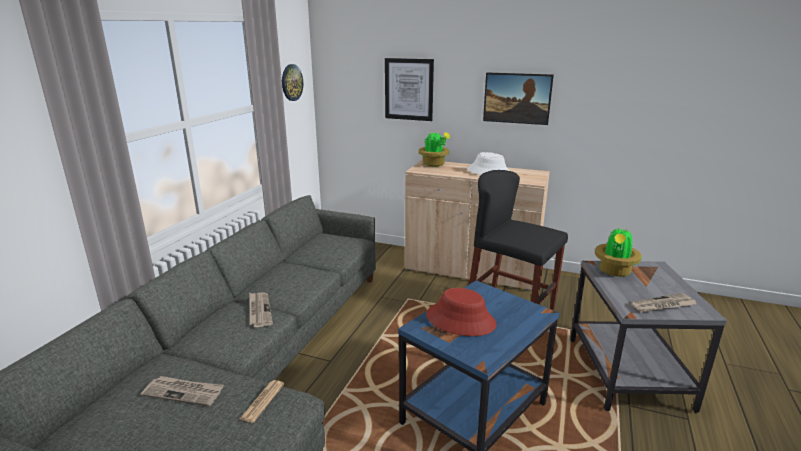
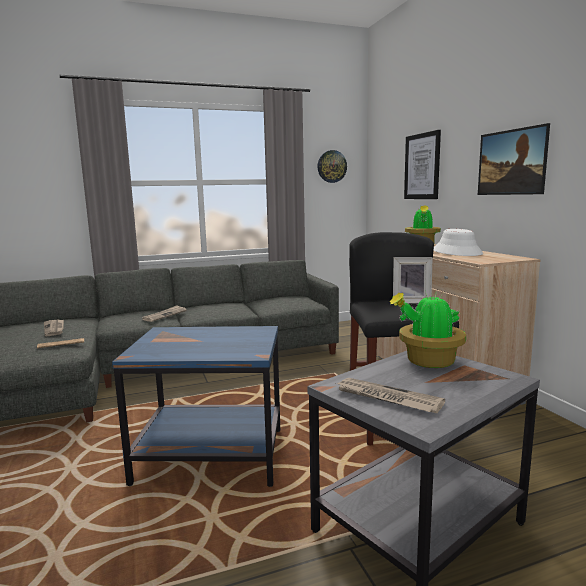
camera: 50 degrees right, 10 degrees down
red hat [426,288,496,336] -> none
none -> picture frame [393,257,432,304]

